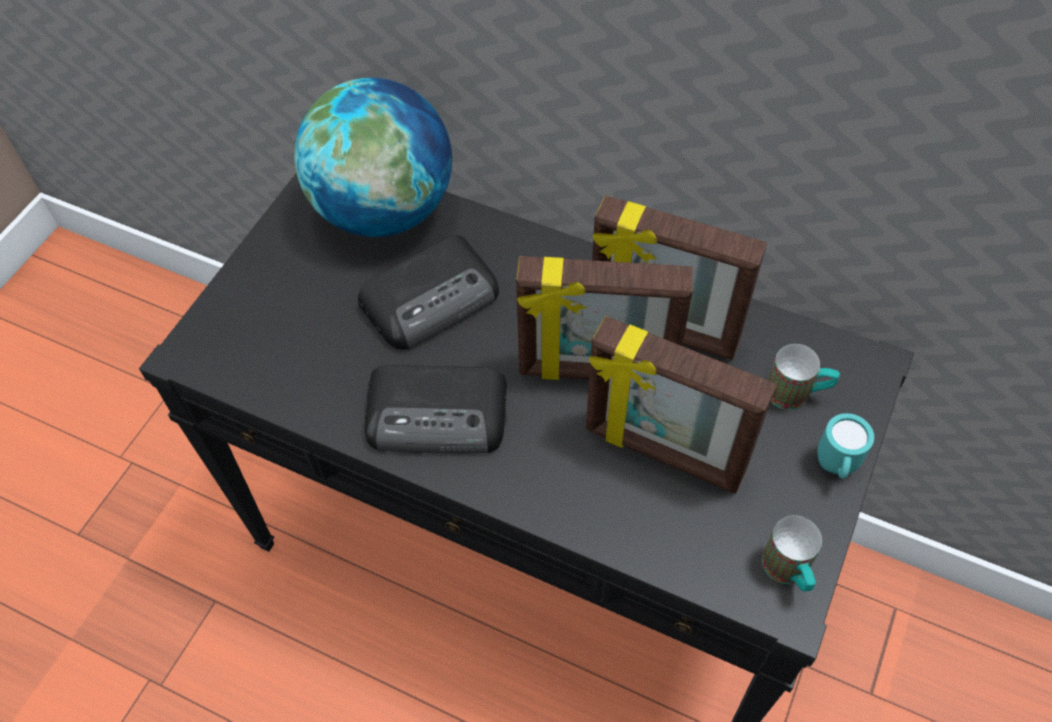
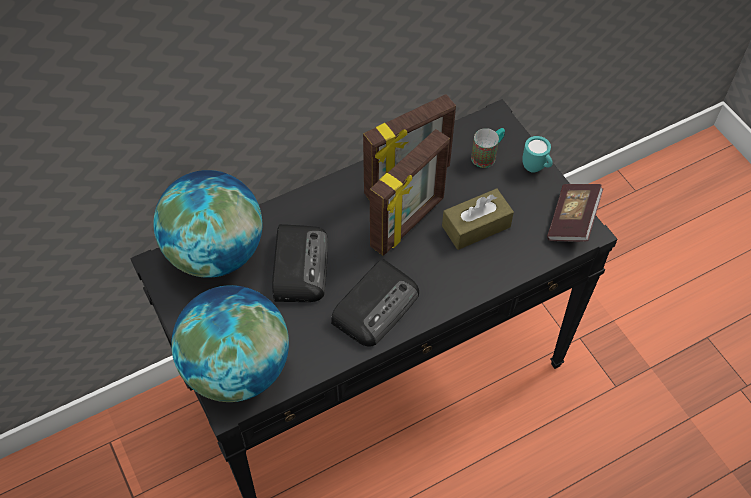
camera: 55 degrees left, 0 degrees up
picture frame [586,316,776,494] -> brown tissue box [442,188,514,250]
mug [762,515,822,592] -> book [547,184,603,242]
none -> globe [171,285,289,402]

